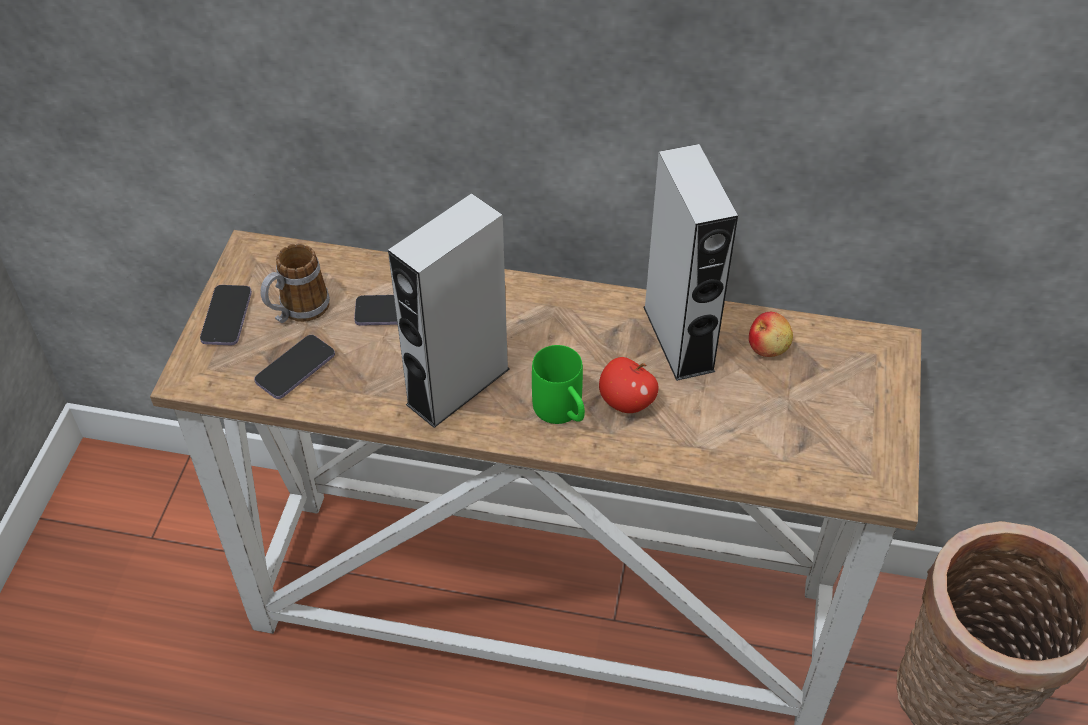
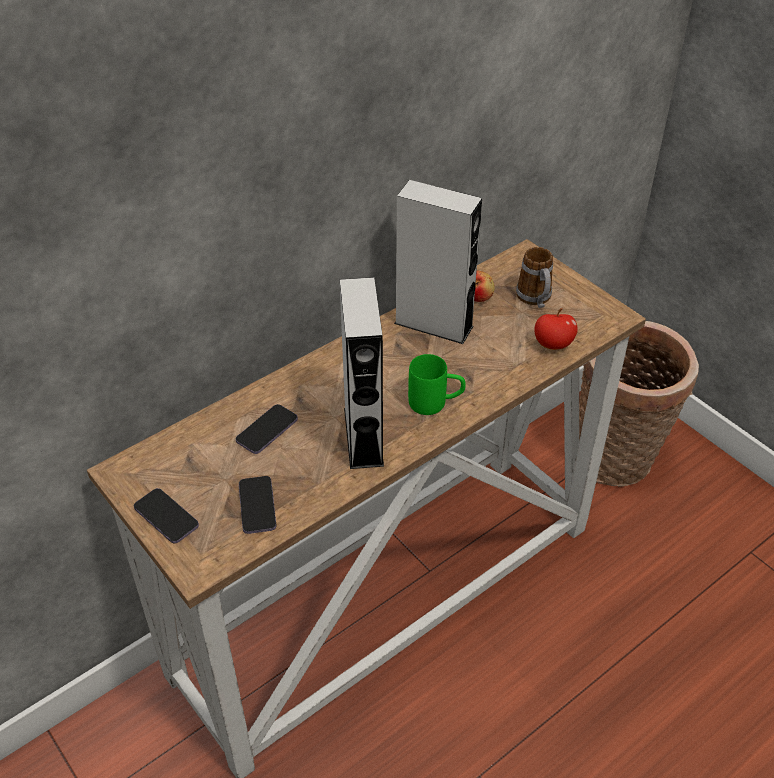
camera: 50 degrees left, 5 degrees down
mug [261,243,330,323] -> mug moved to [516,247,553,308]
apple [599,357,658,413] -> apple moved to [535,308,578,350]

